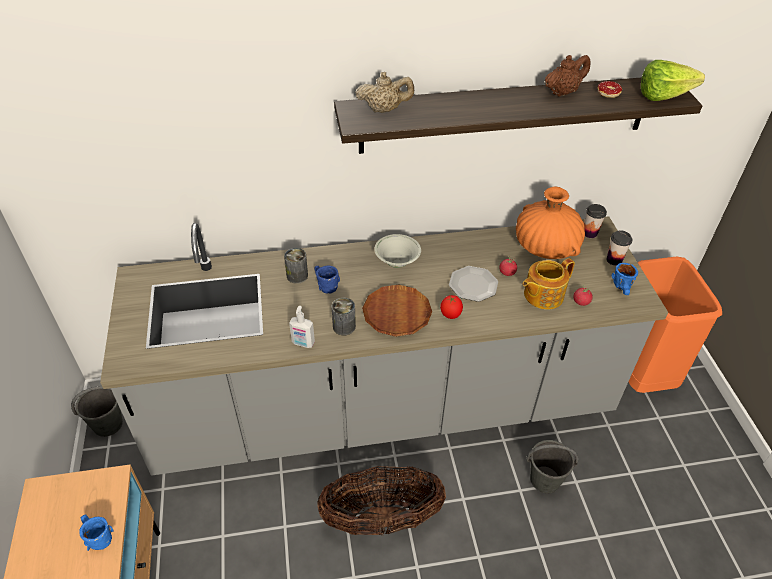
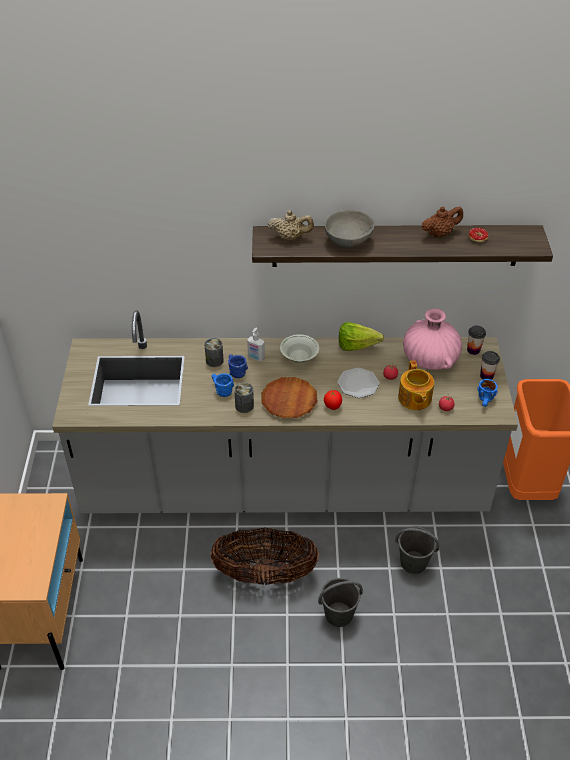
camera: 10 degrees right, 0 degrees up
grey bucket [71,386,123,437] -> grey bucket moved to [318,578,363,627]
blue mug [79,514,114,551] -> blue mug moved to [212,373,234,397]
soap dispenser [289,306,315,348] -> soap dispenser moved to [247,327,265,361]
orange vase [516,187,585,259] -> pink vase [403,308,462,370]
teapot [523,258,575,310] -> teapot turned 75 degrees counterclockwise [398,360,434,410]
lettuce [641,60,705,101] -> lettuce moved to [339,322,384,351]
none -> grey bowl [325,210,375,248]

